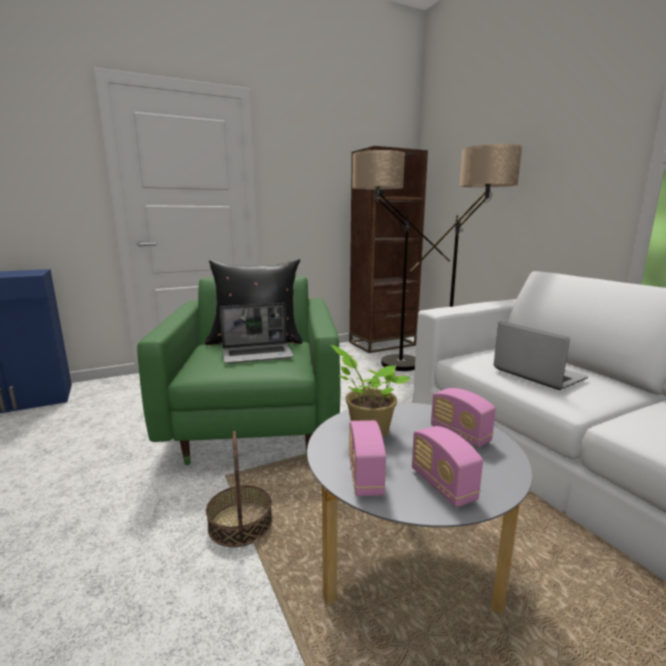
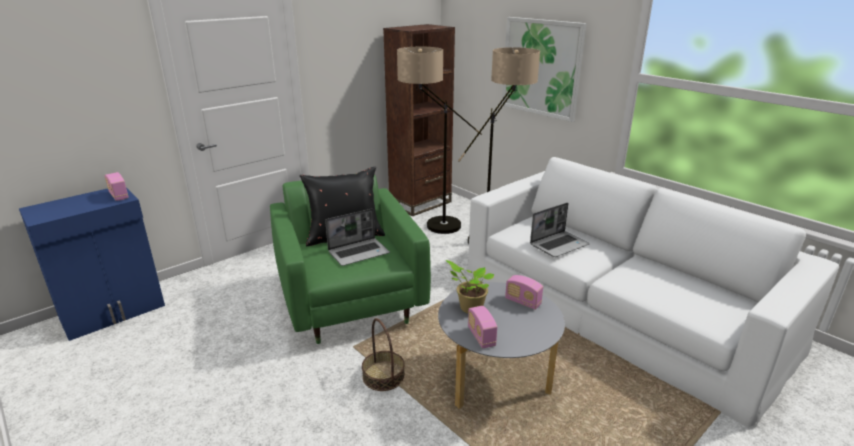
camera: 15 degrees left, 10 degrees up
radio [412,426,483,507] -> radio moved to [104,172,129,201]
laptop [494,321,588,390] -> laptop turned 105 degrees clockwise [530,202,590,257]
none -> picture [502,17,587,122]

